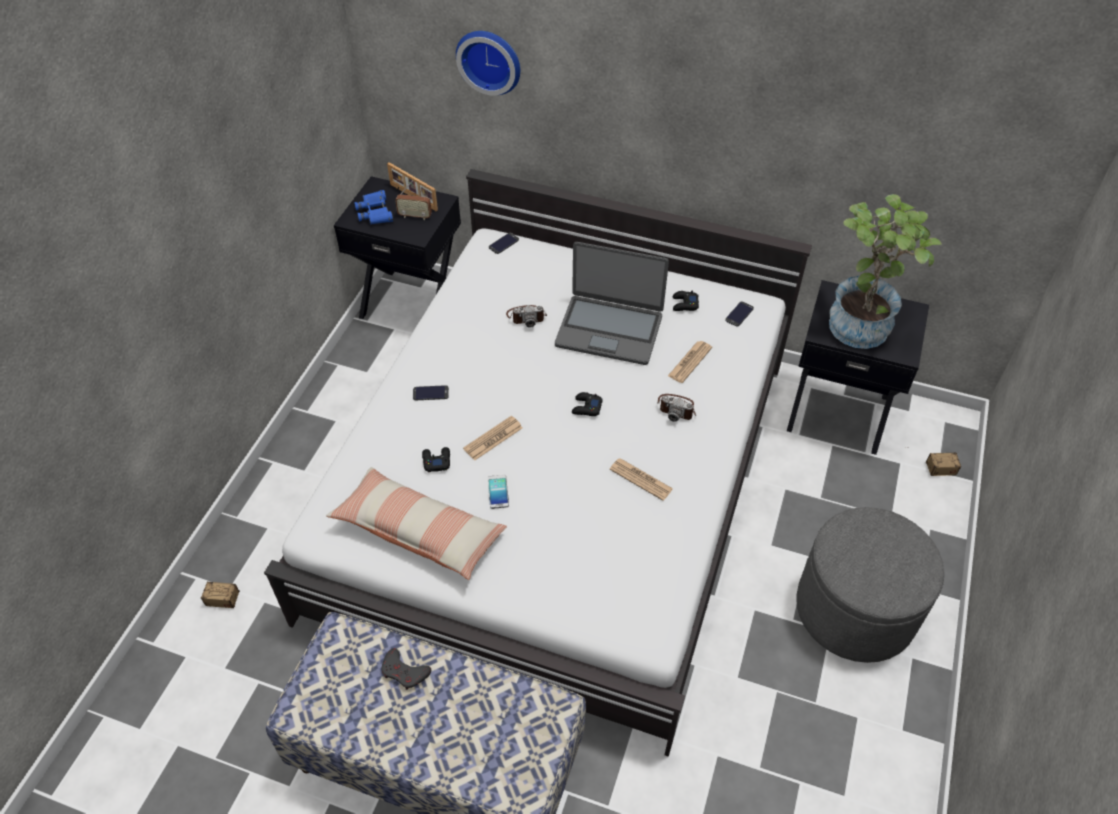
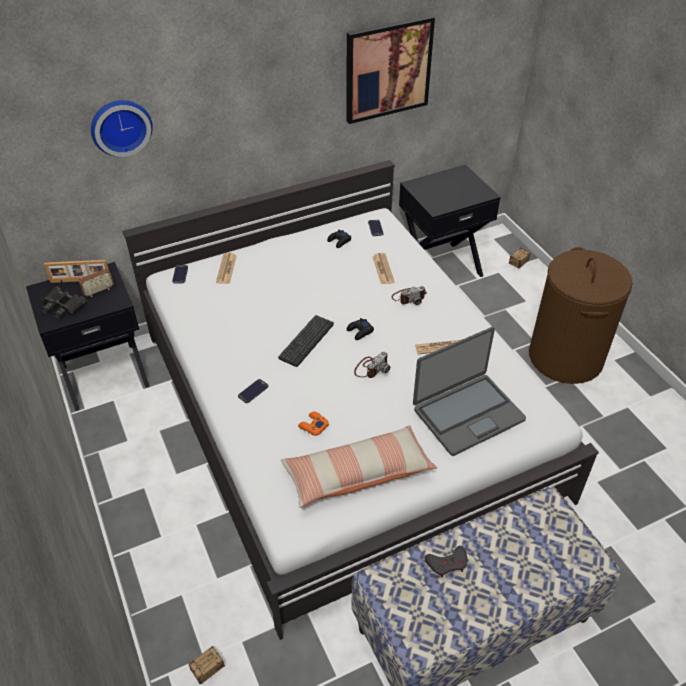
camera: 45 degrees left, 5 degrees down
blue binoculars [354,190,393,224] -> black binoculars [41,286,87,319]
black game controller [422,447,450,472] -> orange game controller [298,411,329,436]
newspaper [463,416,523,460] -> newspaper moved to [216,253,237,284]
phone [488,475,509,509] -> none
camera [506,305,547,328] -> camera moved to [354,352,390,378]
laptop [555,242,669,365] -> laptop moved to [413,327,526,456]
grey ottoman [796,507,945,663] -> brown laundry basket [529,247,633,384]
potted plant [829,194,942,349] -> none
none -> keyboard [278,315,334,367]
none -> picture [346,15,435,124]

